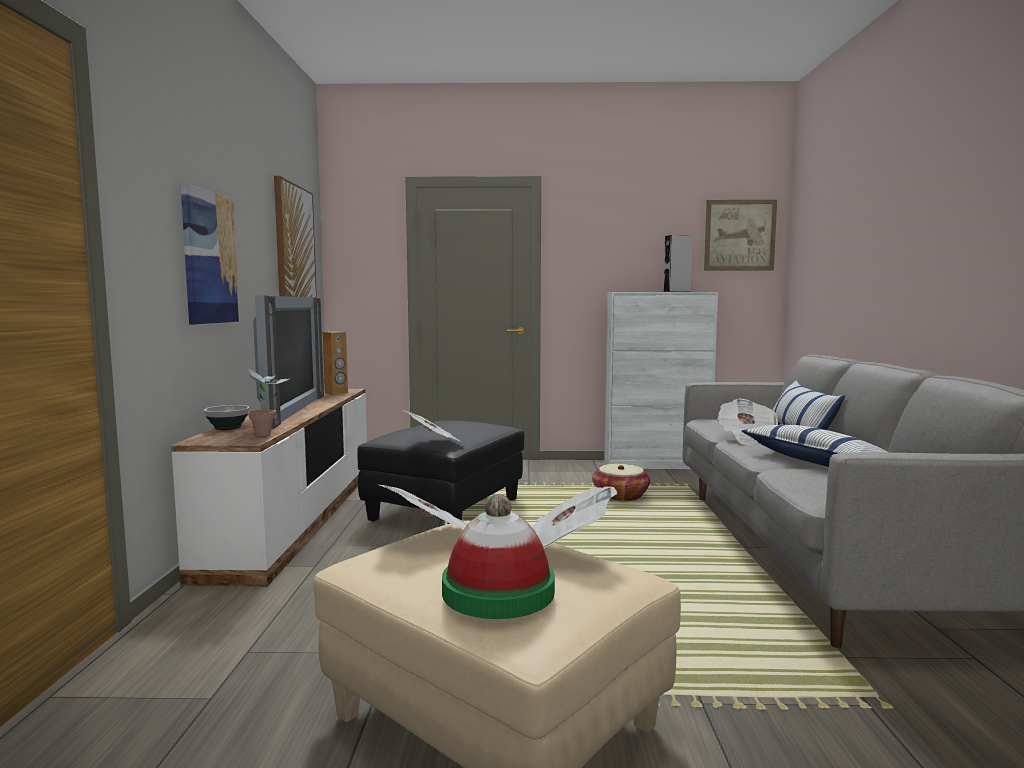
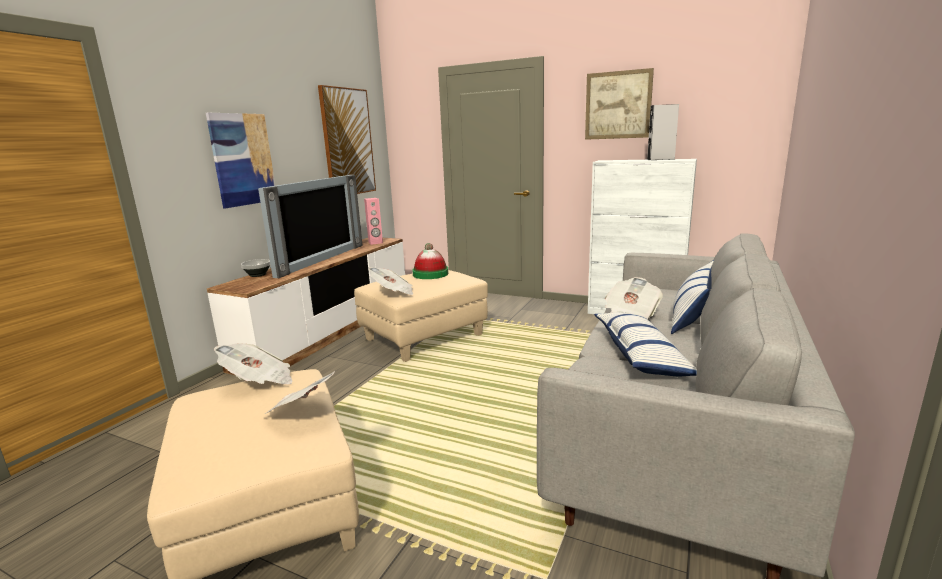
camera: 25 degrees right, 10 degrees up
potted plant [248,368,289,436] -> none
brown speaker [323,332,348,395] -> pink speaker [364,198,383,245]
black ottoman [357,421,524,524] -> beige ottoman [354,270,488,362]
hat [442,494,555,619] -> hat moved to [412,243,448,279]
basket [592,464,650,502] -> none
picture [704,200,777,271] -> picture moved to [585,68,654,140]

